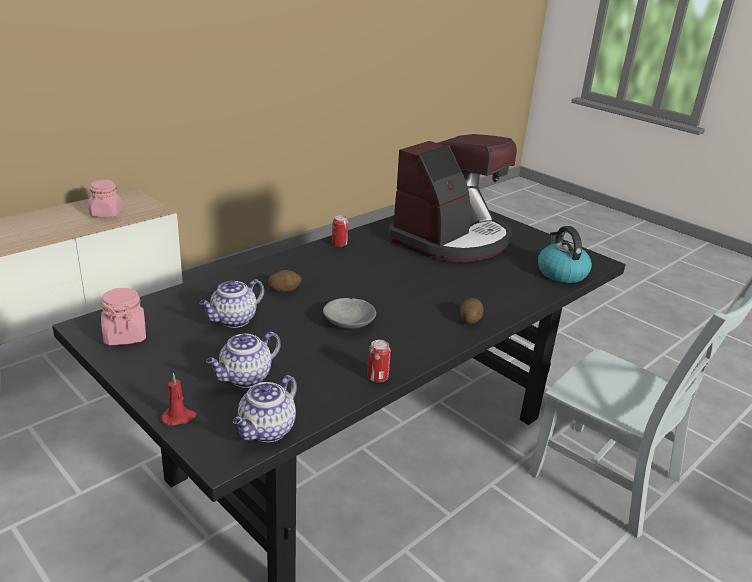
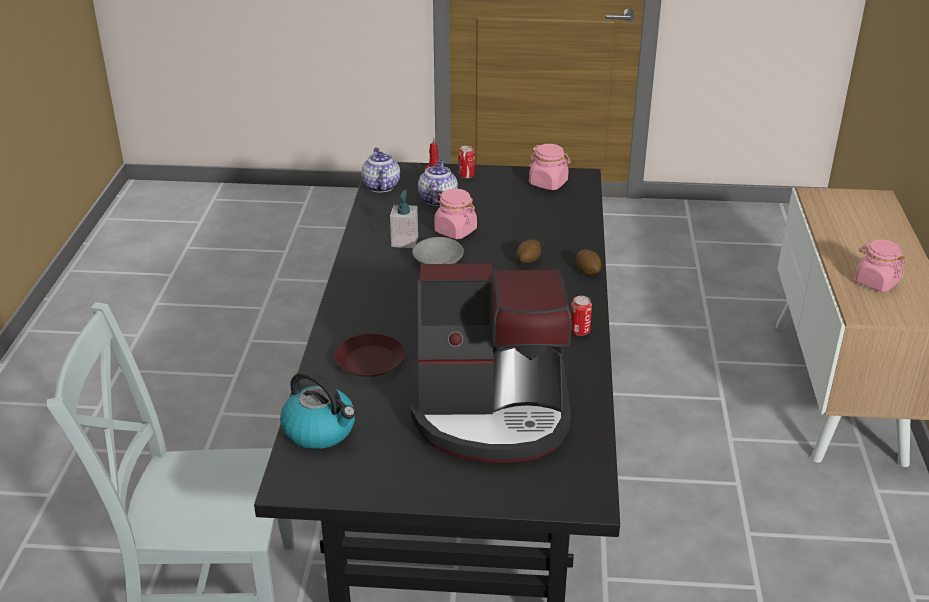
camera: 140 degrees right, 5 degrees up
teapot [199,279,264,328] -> none
can [367,340,391,382] -> can moved to [458,146,475,179]
coffee machine [389,134,517,262] -> coffee machine turned 90 degrees counterclockwise [411,264,572,463]
potato [460,298,484,324] -> potato moved to [576,249,601,275]
none -> brown plate [335,334,405,377]
none -> soap dispenser [390,190,418,248]
none -> pink jar [434,189,477,239]

